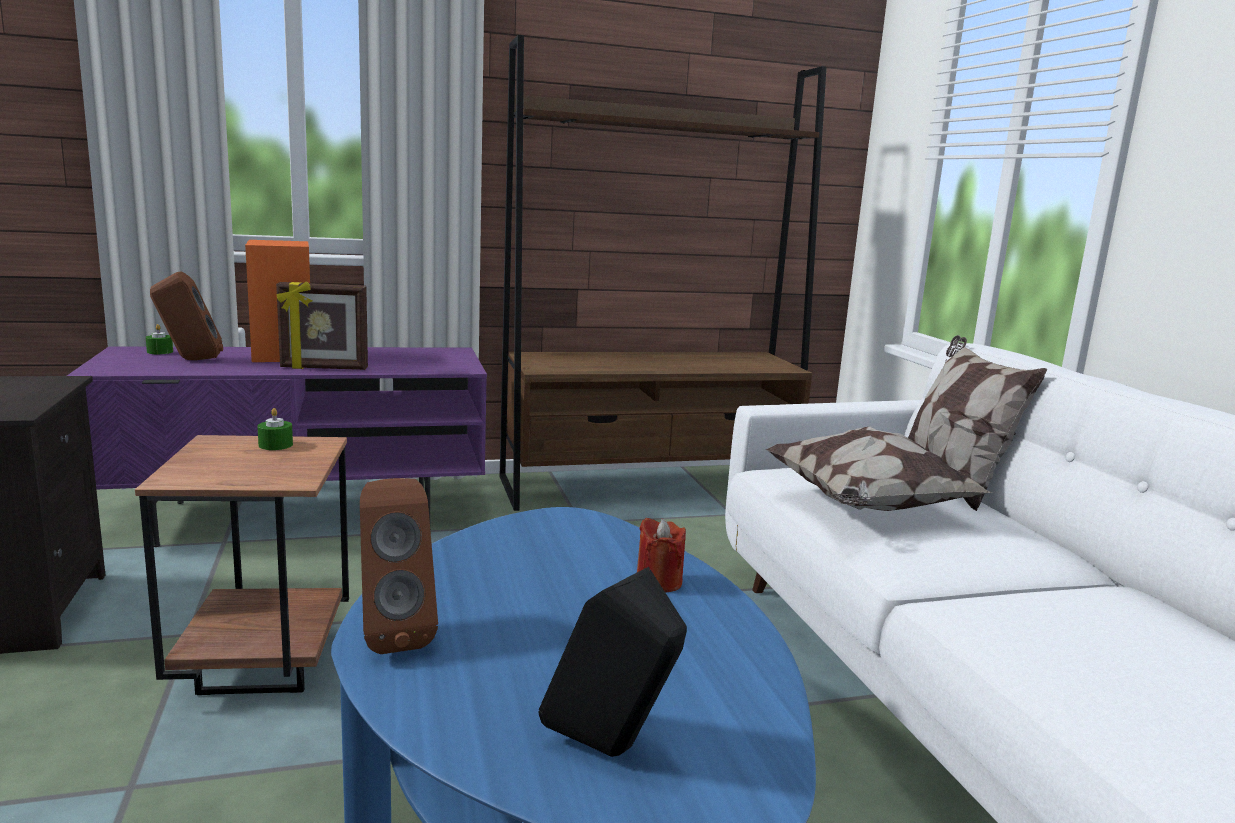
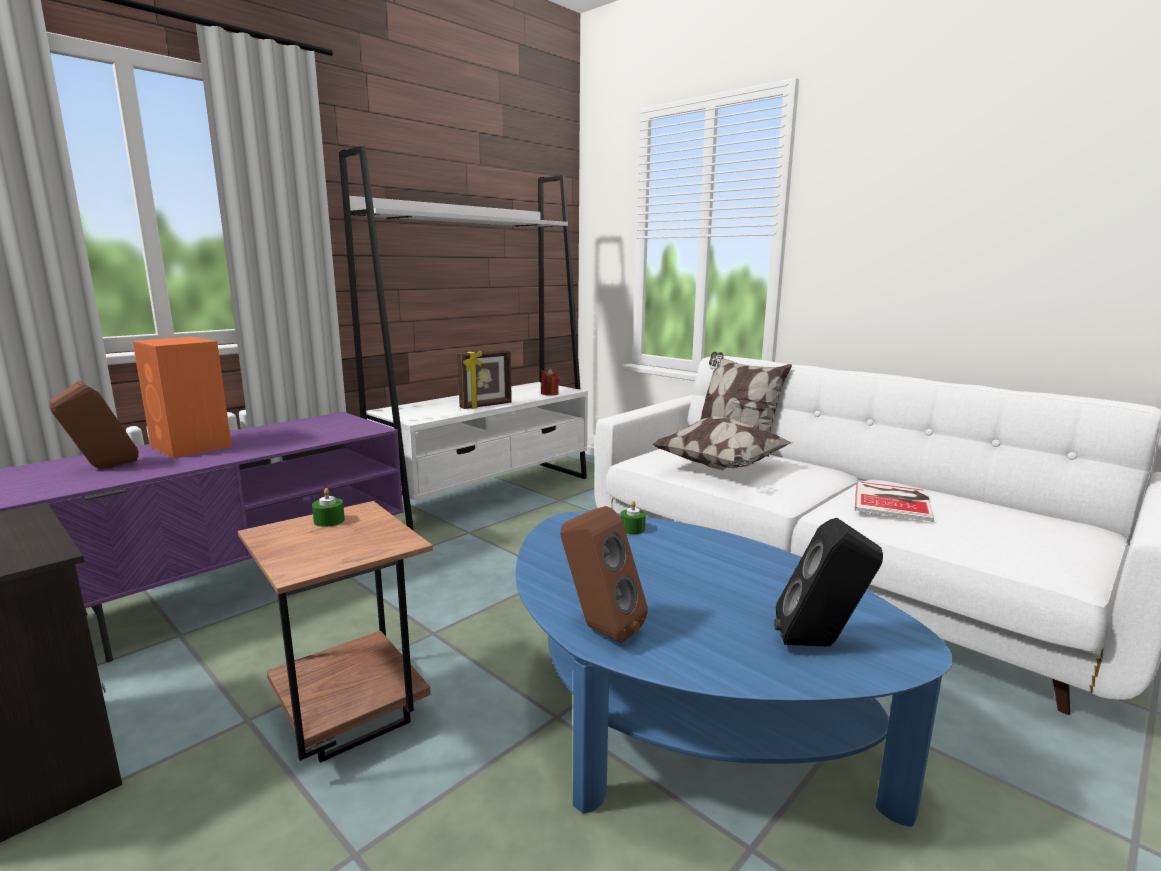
camera: 30 degrees left, 0 degrees up
green candle [146,324,173,354] -> green candle moved to [620,501,646,534]
picture frame [276,281,368,370] -> picture frame moved to [457,349,512,409]
brown bookcase [500,35,827,511] -> white bookcase [339,146,588,531]
red candle [637,518,686,593] -> red candle moved to [541,368,560,396]
none -> book [855,481,934,522]

